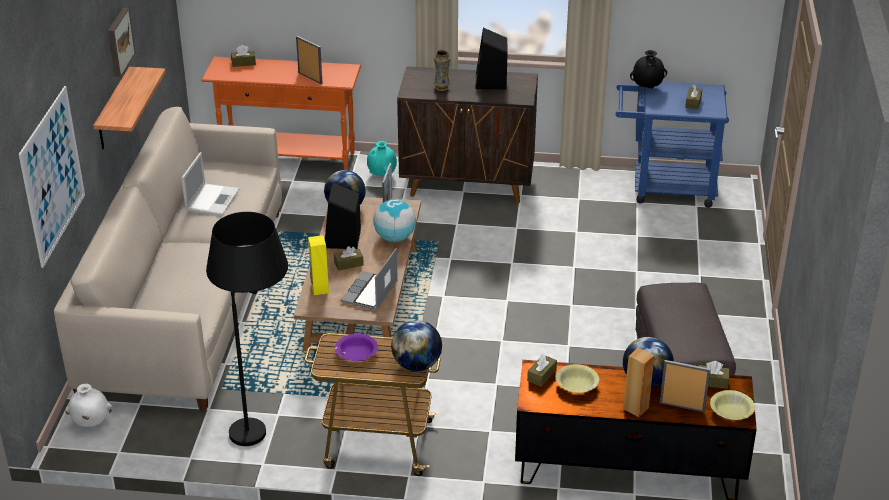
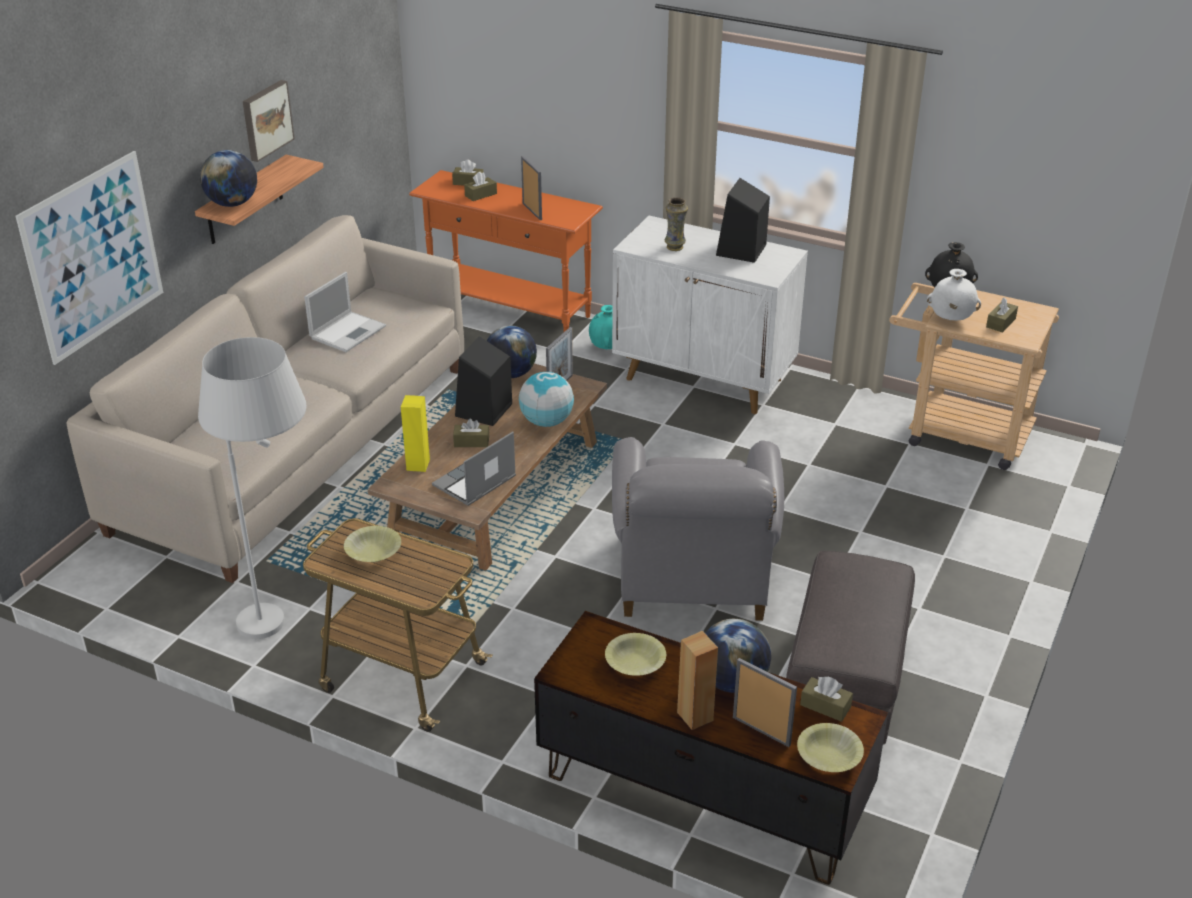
camera: 20 degrees right, 0 degrees up
white vase [65,384,112,427] -> white vase moved to [927,269,981,320]
black floor lamp [206,212,288,446] -> white floor lamp [198,337,306,639]
purple bowl [335,334,378,361] -> yellow bowl [344,526,401,562]
globe [391,320,442,371] -> globe moved to [200,150,257,207]
brown cabinet [397,66,538,203] -> white cabinet [612,216,808,414]
brown tissue box [527,354,557,387] -> brown tissue box moved to [464,172,497,201]
blue cart [616,82,729,208] -> beige cart [889,283,1059,470]
none -> grey armchair [612,437,784,621]

